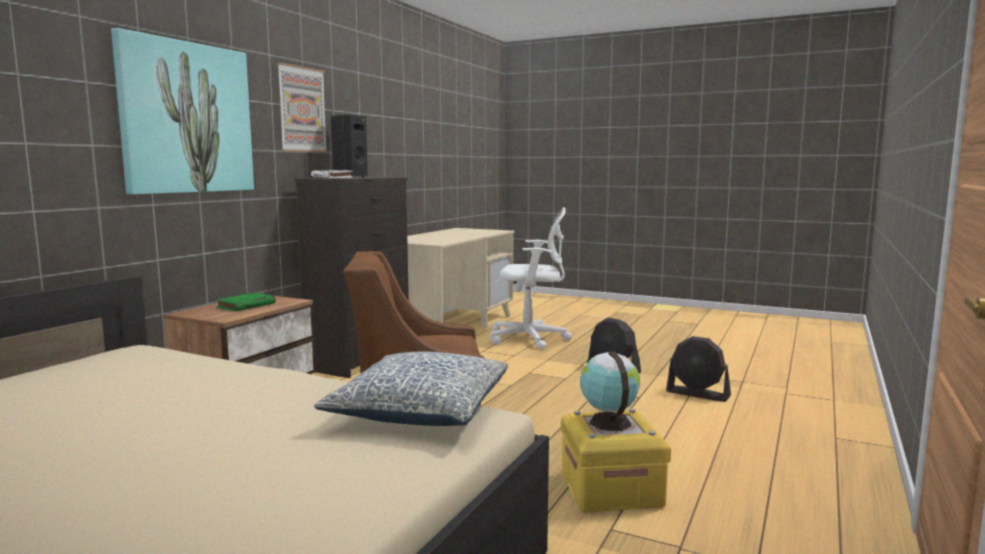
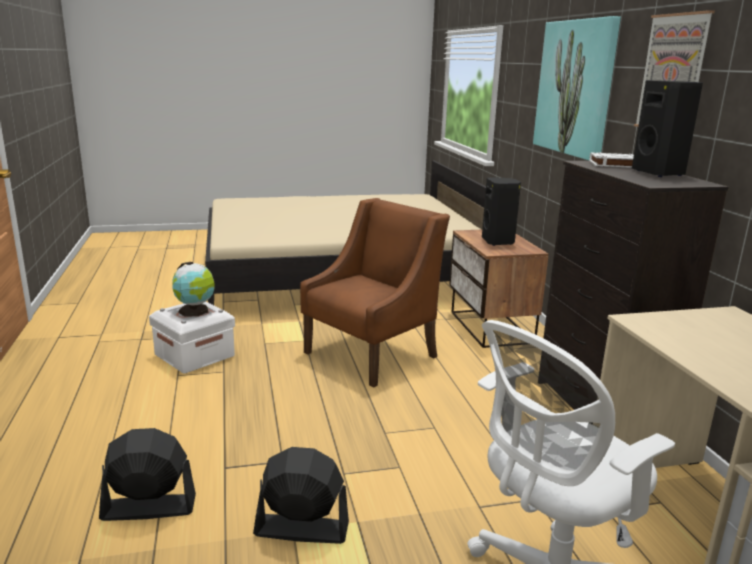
camera: 140 degrees right, 10 degrees up
green book [216,292,275,311] -> black speaker [482,177,521,246]
pillow [314,352,508,426] -> none
yellow storage box [561,409,671,512] -> white storage box [149,302,235,374]

